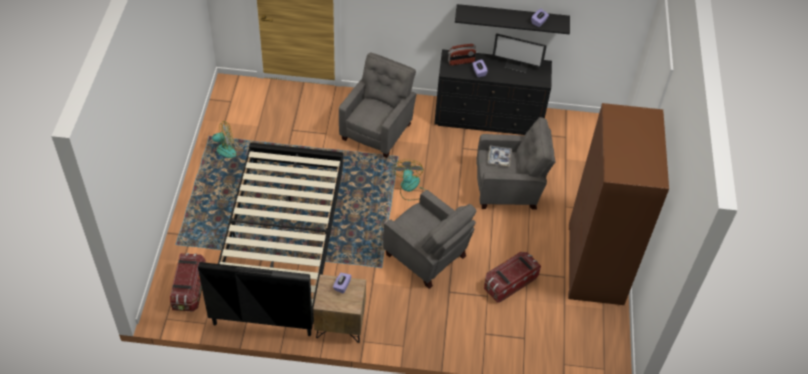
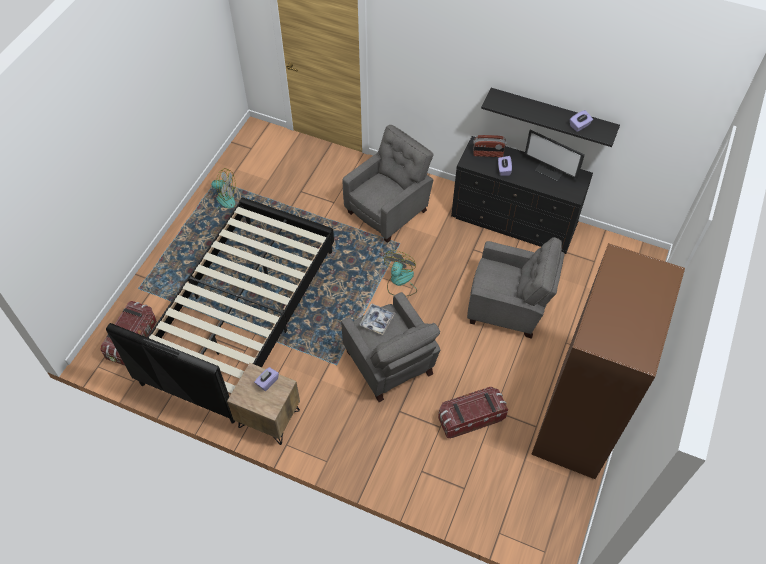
camera: 20 degrees right, 5 degrees up
tray [488,146,512,166] -> tray moved to [359,303,395,335]

